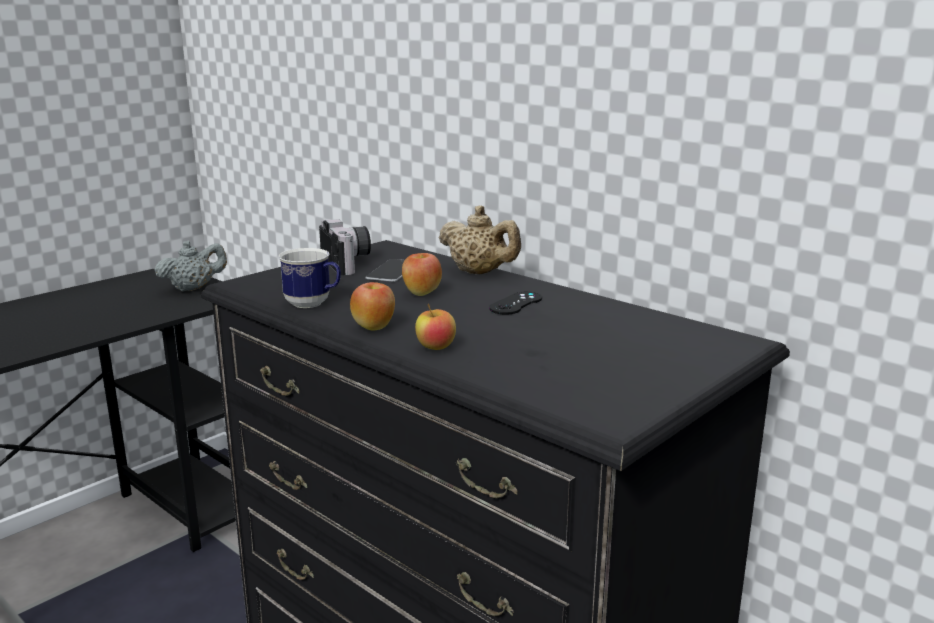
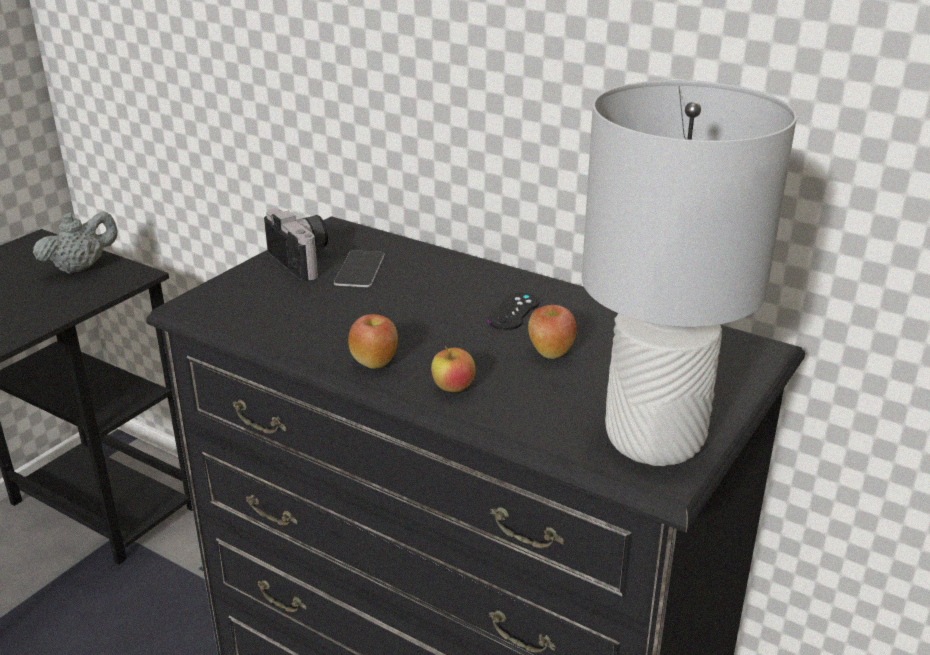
camera: 10 degrees left, 10 degrees up
mug [279,248,341,308] -> none
apple [402,253,442,296] -> apple moved to [528,305,577,359]
beige teapot [438,206,521,274] -> none
none -> grey table lamp [582,80,797,466]

